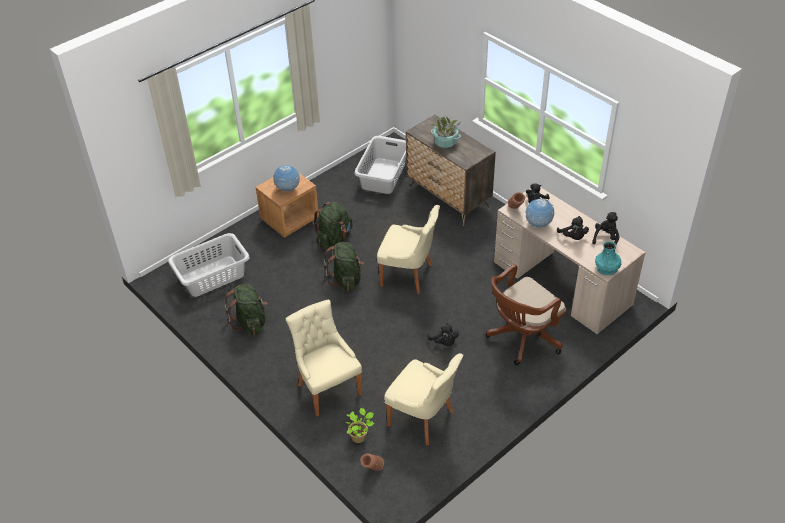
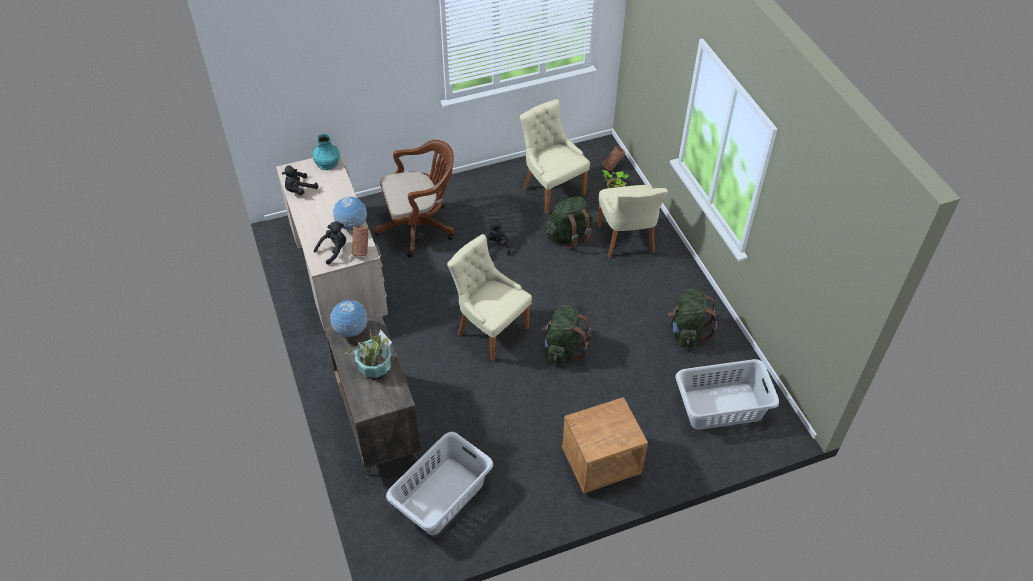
camera: 160 degrees left, 5 degrees up
globe [273,165,300,191] -> globe moved to [330,300,368,338]
green backpack [313,202,353,249] -> green backpack moved to [545,196,593,249]
black plush toy [557,216,589,240] -> none

